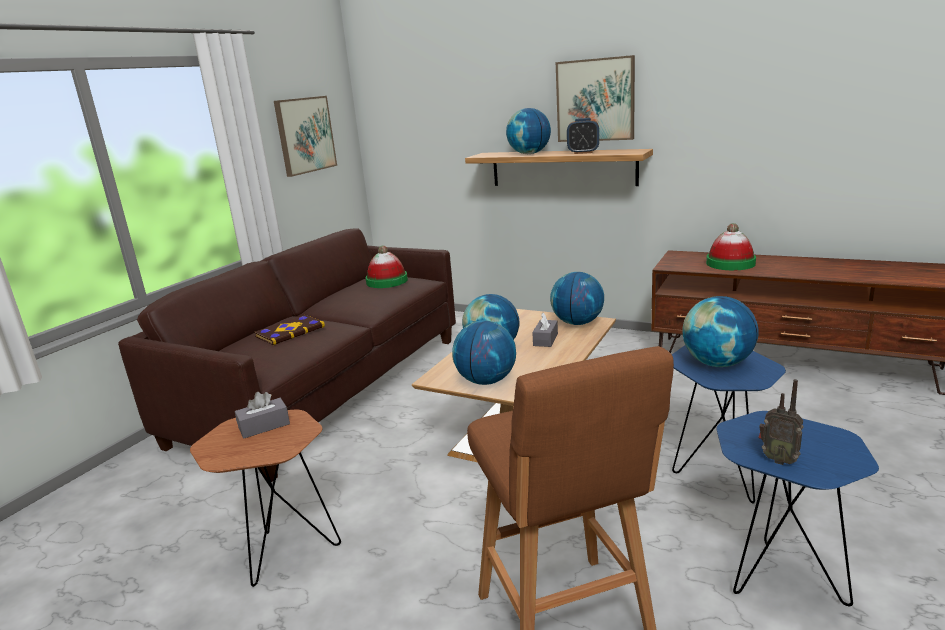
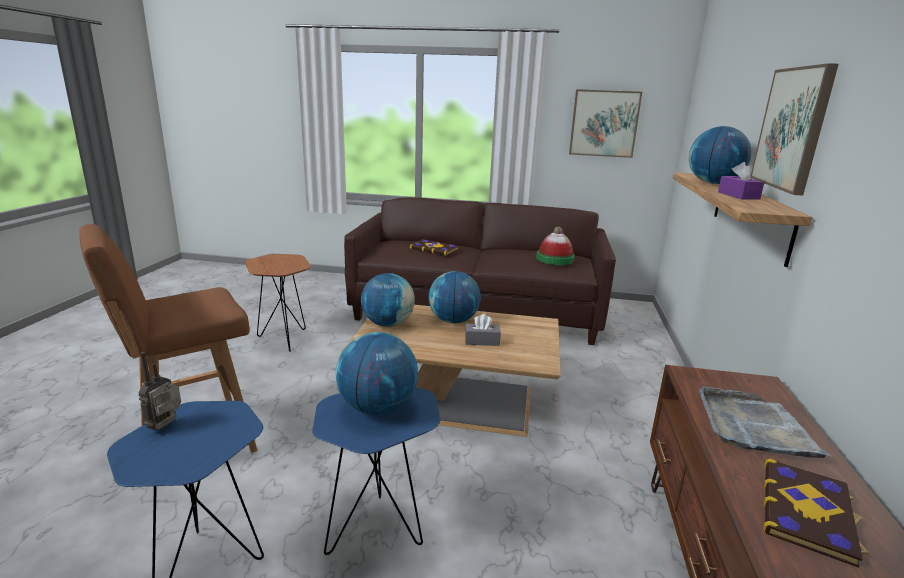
camera: 70 degrees right, 0 degrees up
grey tissue box [235,392,290,438] -> none
globe [550,272,604,325] -> none
alarm clock [567,118,599,154] -> purple tissue box [718,162,764,200]
hat [706,223,756,270] -> grey tray [699,386,833,458]
none -> book [763,459,869,568]

